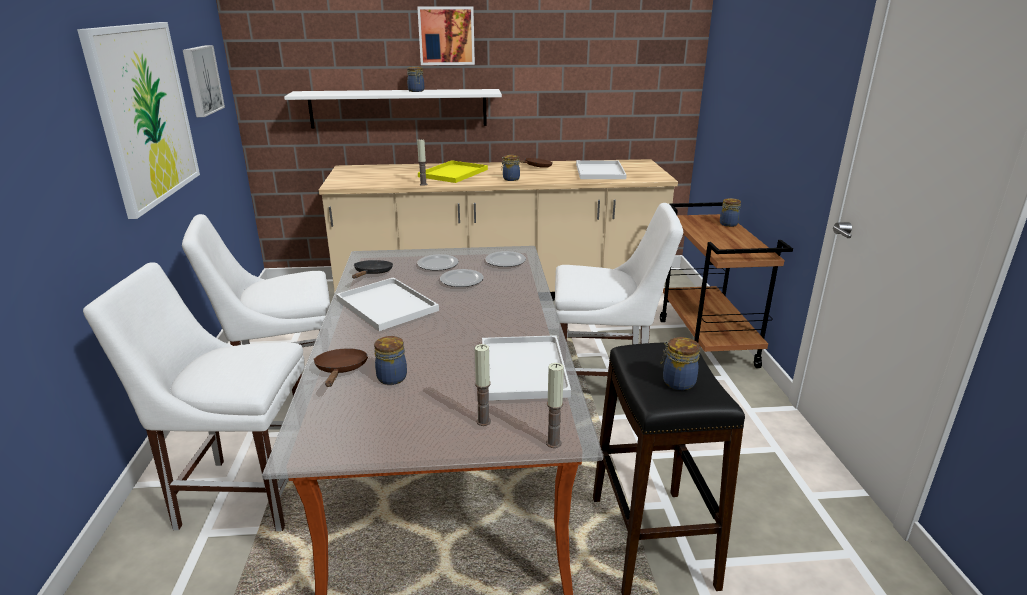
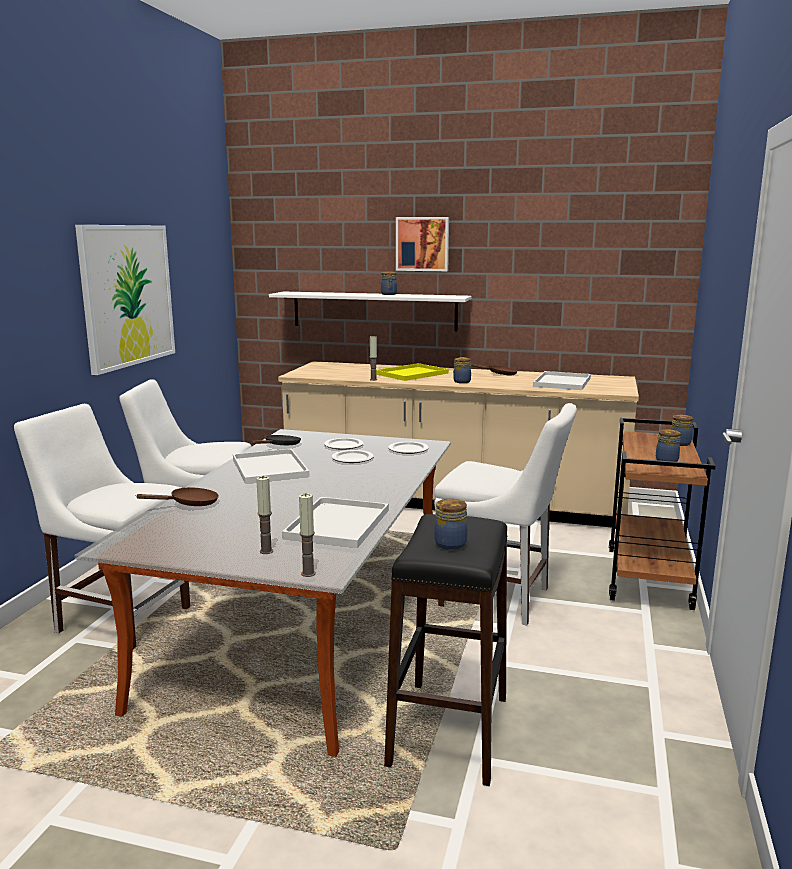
camera: 20 degrees right, 10 degrees down
picture [183,45,225,117] -> none
brown frying pan [314,348,368,387] -> brown frying pan turned 45 degrees clockwise [135,487,219,506]
jar [374,336,407,385] -> jar moved to [656,429,681,462]

